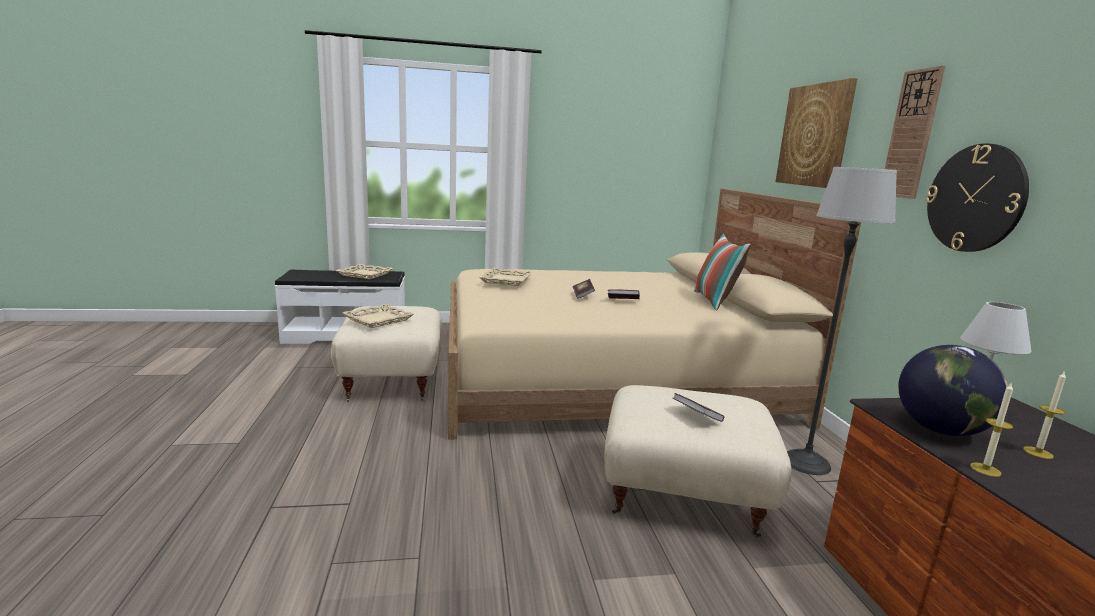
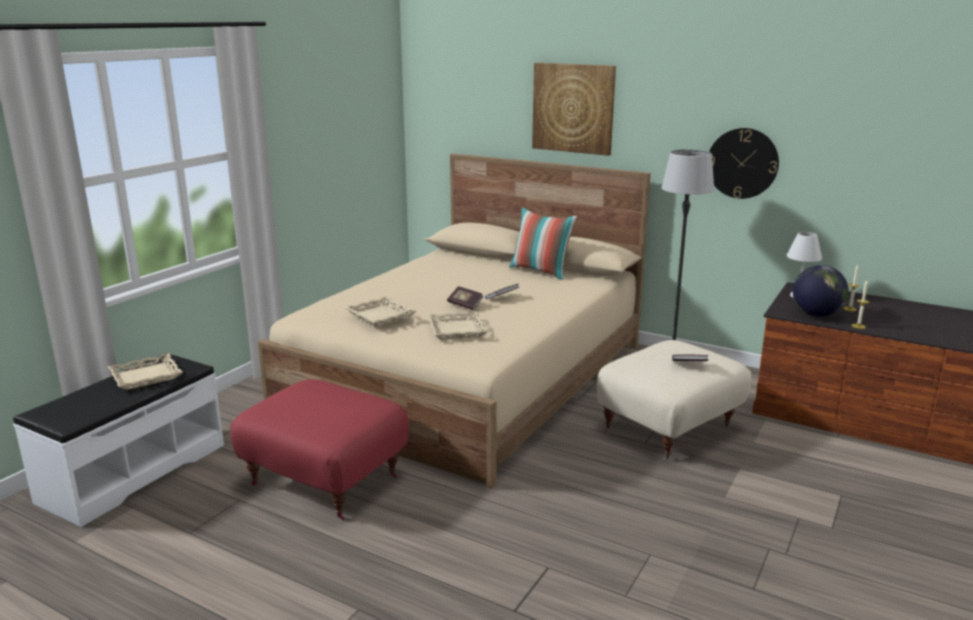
camera: 50 degrees left, 5 degrees up
beige ottoman [331,306,442,402] -> red ottoman [230,379,409,520]
beige tray [343,304,414,328] -> beige tray moved to [428,311,488,340]
wall clock [885,65,945,199] -> none

